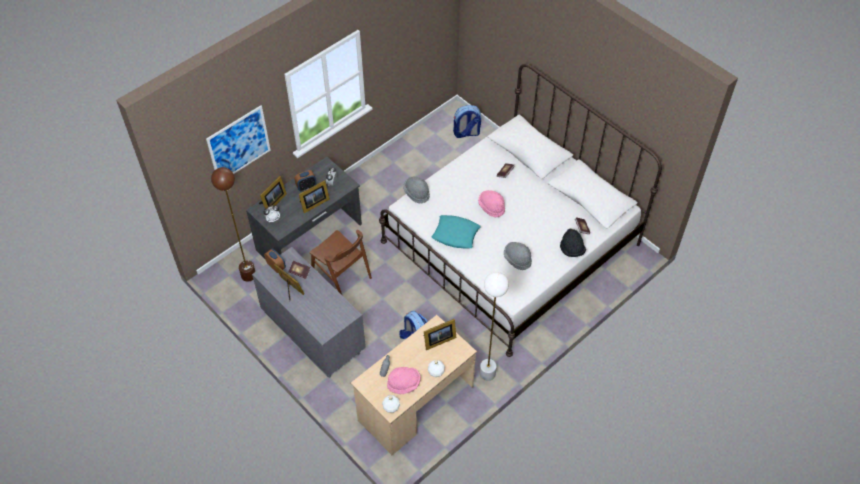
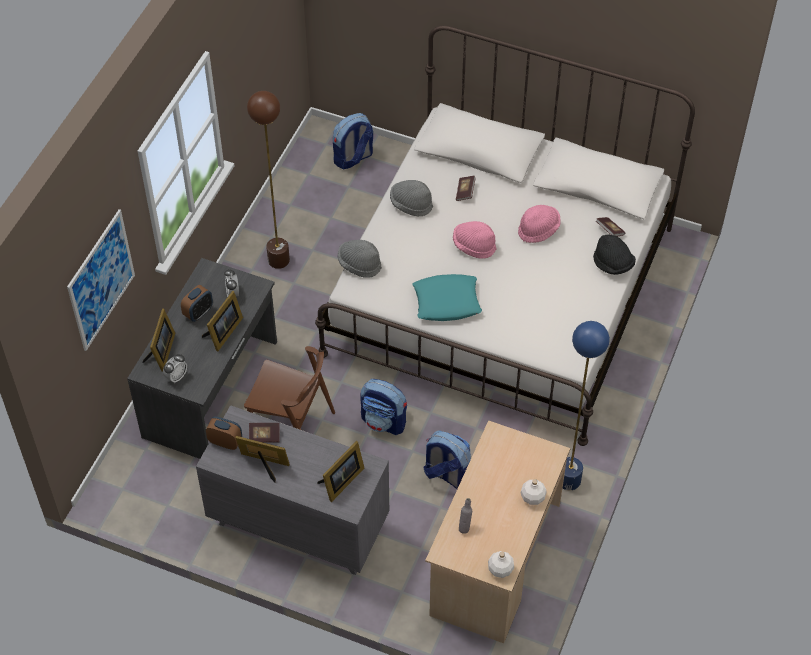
camera: 25 degrees left, 0 degrees up
brown floor lamp [211,167,255,282] -> brown floor lamp moved to [247,91,290,269]
pink hat [387,367,421,394] -> pink hat moved to [518,205,560,243]
picture frame [424,319,456,350] -> picture frame moved to [317,441,364,502]
white floor lamp [480,272,509,381] -> blue floor lamp [563,321,610,490]
grey hat [504,242,532,270] -> grey hat moved to [390,180,433,216]
none -> backpack [360,379,407,435]

